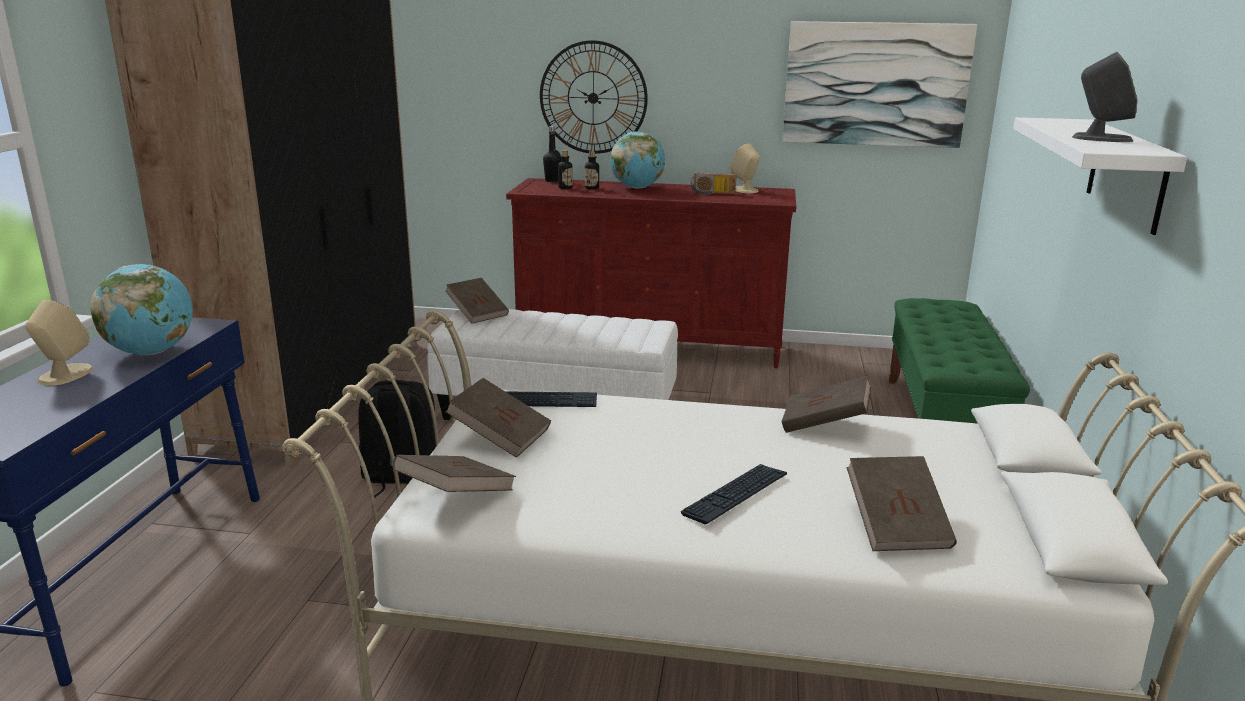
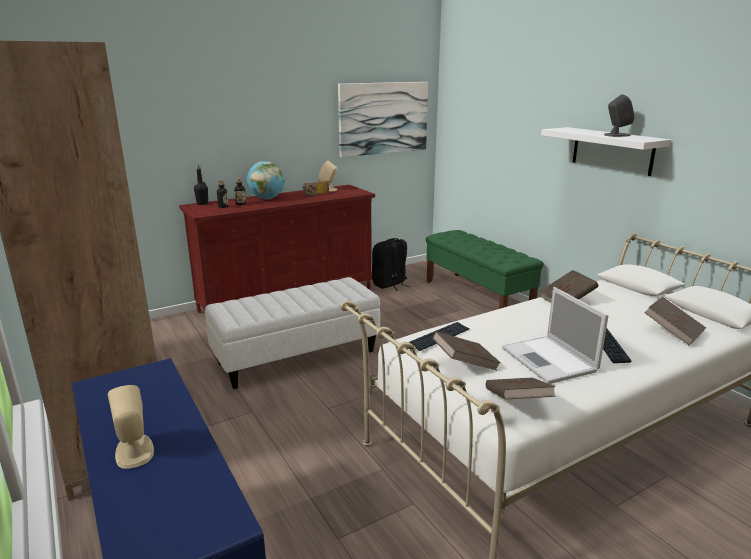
camera: 40 degrees left, 0 degrees up
globe [90,264,193,355] -> none
black backpack [358,380,436,498] -> black backpack moved to [372,238,410,291]
brown book [446,278,509,324] -> none
wall clock [540,40,648,154] -> none
none -> laptop [502,287,608,384]

